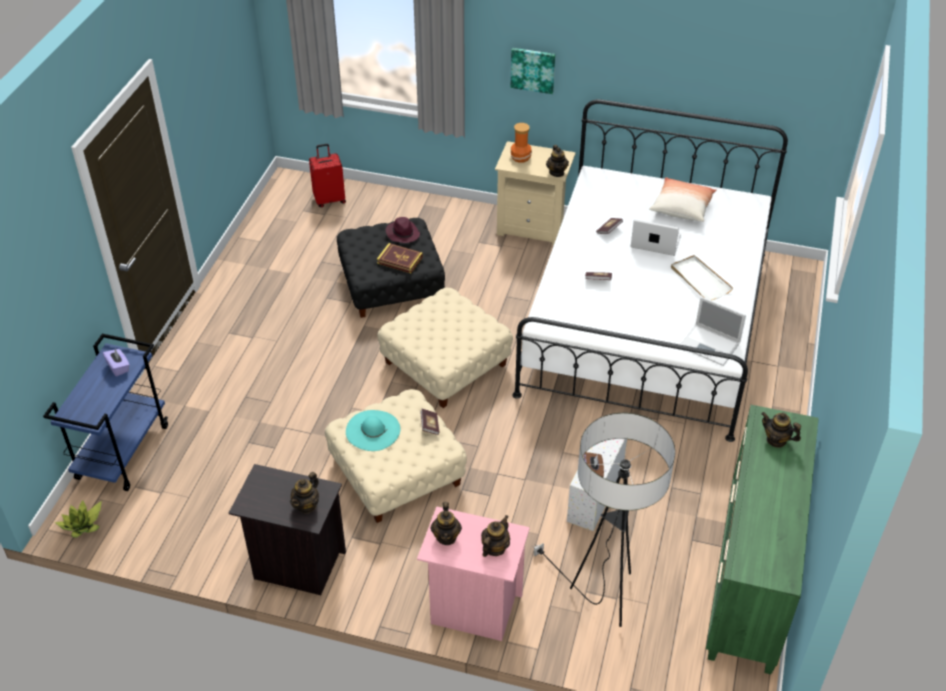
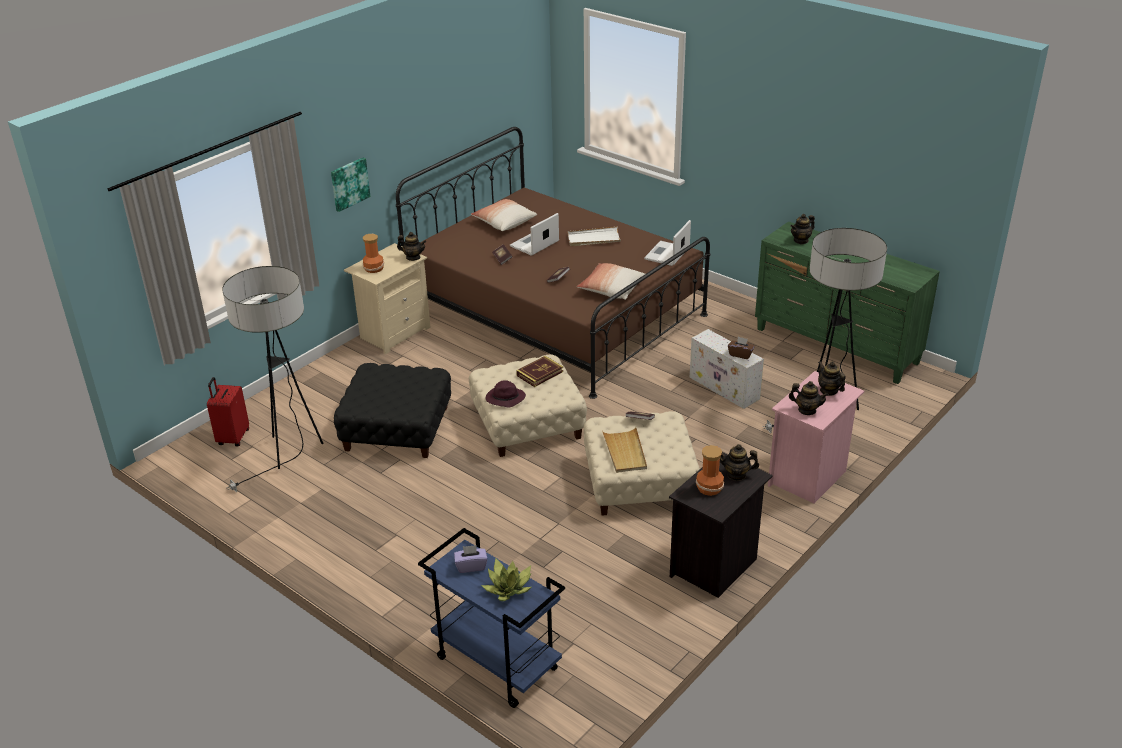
camera: 65 degrees left, 10 degrees down
potted plant [55,500,102,538] -> potted plant moved to [481,558,532,601]
teapot [290,472,319,514] -> teapot turned 135 degrees clockwise [720,444,759,481]
turquoise hat [346,410,400,451] -> beige tray [602,427,647,473]
book [377,243,423,273] -> book moved to [516,356,563,387]
purple hat [386,217,420,243] -> purple hat moved to [486,380,526,408]
white bed [513,99,788,442] -> brown bed [396,127,710,399]
laptop [680,297,746,366] -> laptop turned 150 degrees clockwise [644,220,691,266]
none -> floor lamp [222,266,323,493]
none -> pillow [577,263,645,300]
none -> vase [696,445,724,496]

